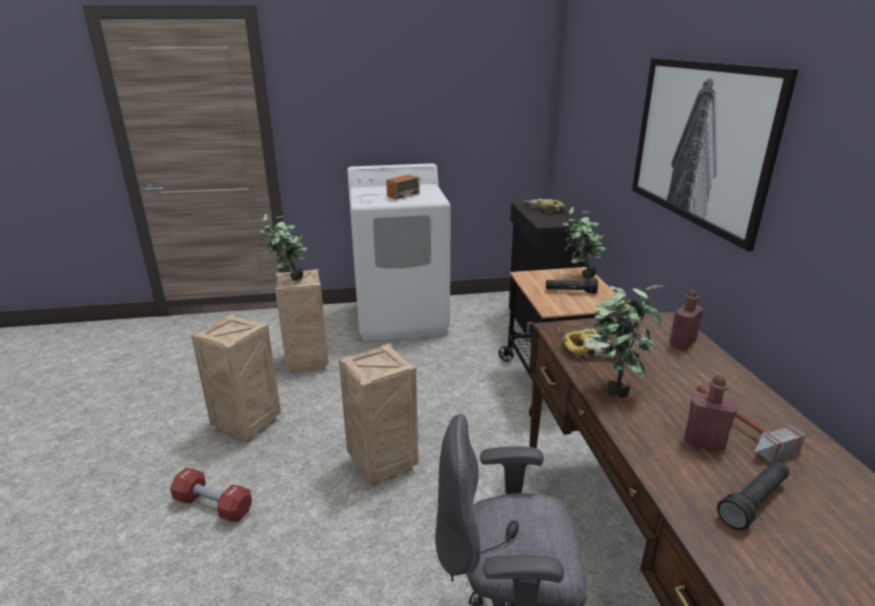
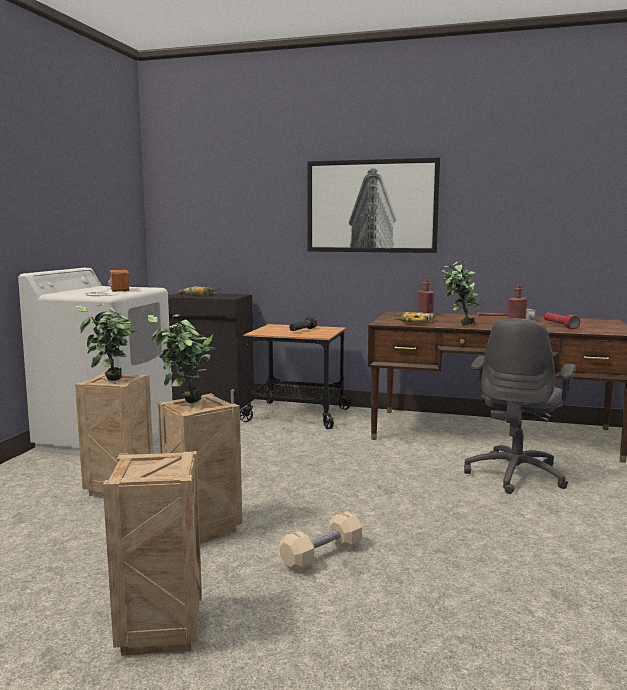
camera: 65 degrees left, 15 degrees down
red dumbbell [170,468,252,522] -> beige dumbbell [280,511,362,572]
crate [339,343,418,487] -> crate moved to [103,451,202,656]
potted plant [563,207,607,279] -> potted plant moved to [148,314,216,403]
black flashlight [717,461,789,530] -> red flashlight [544,312,580,329]

